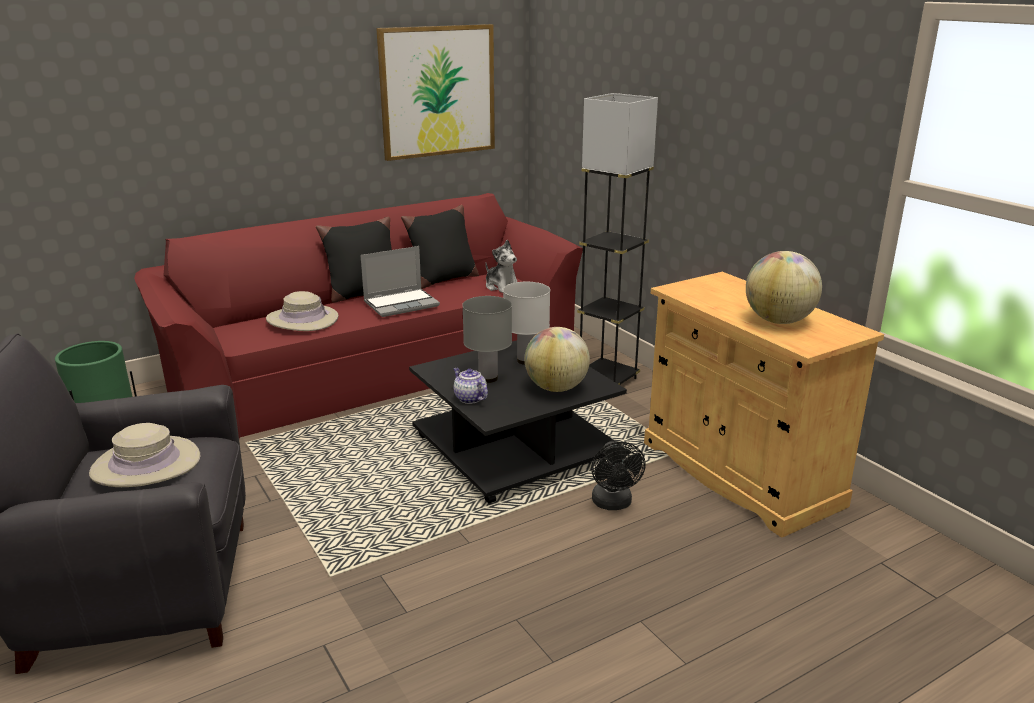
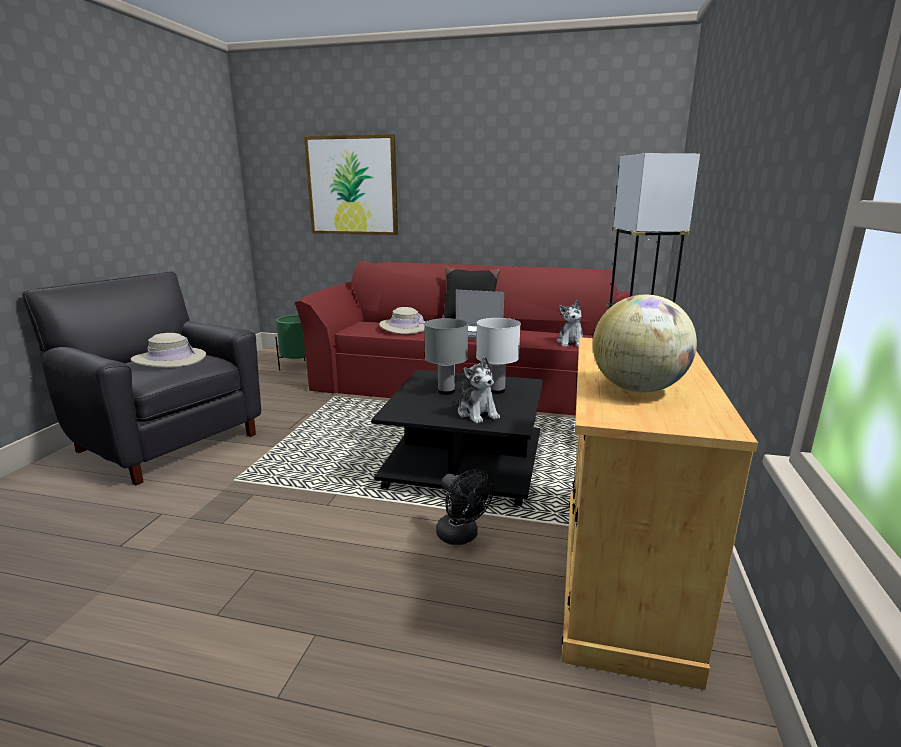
camera: 45 degrees right, 5 degrees down
picture [376,24,495,161] -> picture moved to [304,134,398,235]
black pillow [401,205,479,289] -> none
teapot [453,368,488,404] -> none
globe [525,327,590,392] -> plush toy [458,357,500,423]
black fan [591,441,646,510] -> black fan turned 75 degrees counterclockwise [436,469,493,545]

